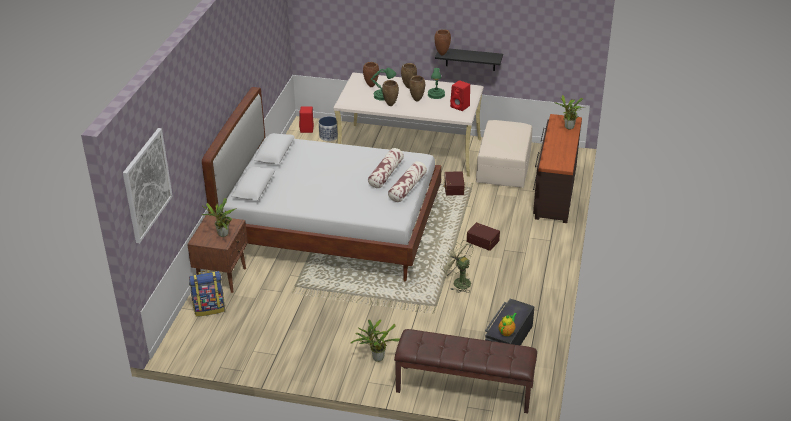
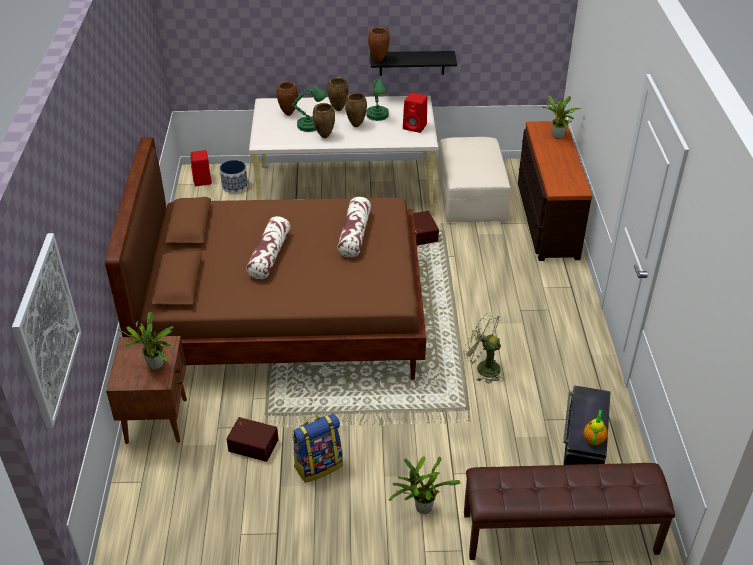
camera: 15 degrees left, 5 degrees up
backpack [189,270,225,317] -> backpack moved to [292,414,343,483]
white bed [202,87,442,281] -> brown bed [105,137,426,380]
pillow [388,161,427,202] -> pillow moved to [246,216,291,279]
brown storage box [467,222,500,251] -> brown storage box moved to [226,417,279,462]

